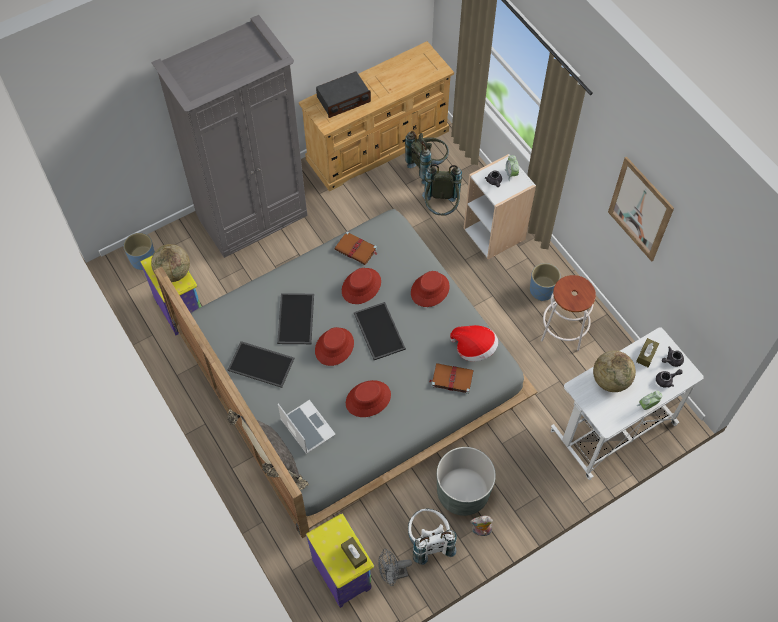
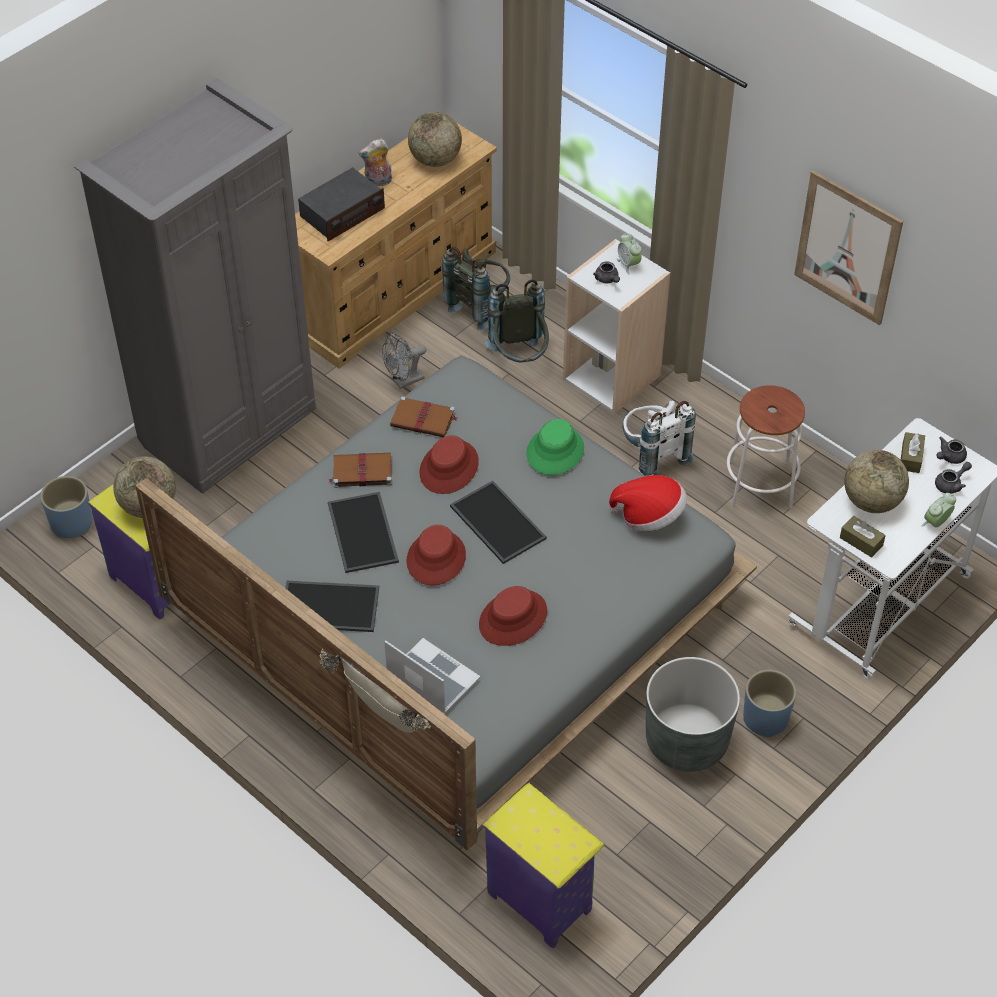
camera: 15 degrees left, 10 degrees down
brown tissue box [341,537,367,569] -> brown tissue box moved to [840,516,886,557]
grey fan [378,549,412,586] -> grey fan moved to [382,333,426,389]
white backpack [408,509,457,565] -> white backpack moved to [622,400,696,476]
red hat [411,271,450,307] -> green hat [527,419,584,475]
brown book [429,363,474,394] -> brown book moved to [329,453,392,488]
plush toy [470,515,493,536] -> plush toy moved to [359,139,392,186]
blue planter [530,263,561,301] -> blue planter moved to [743,670,796,737]
none -> globe [408,112,462,167]

